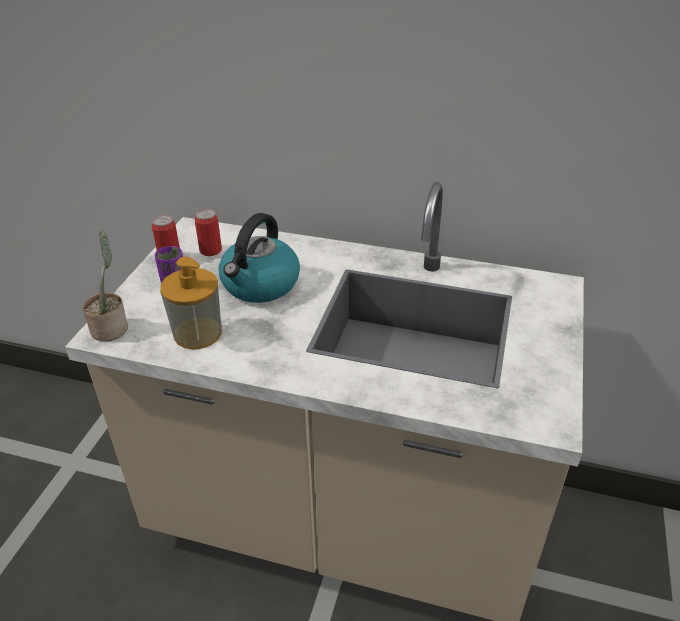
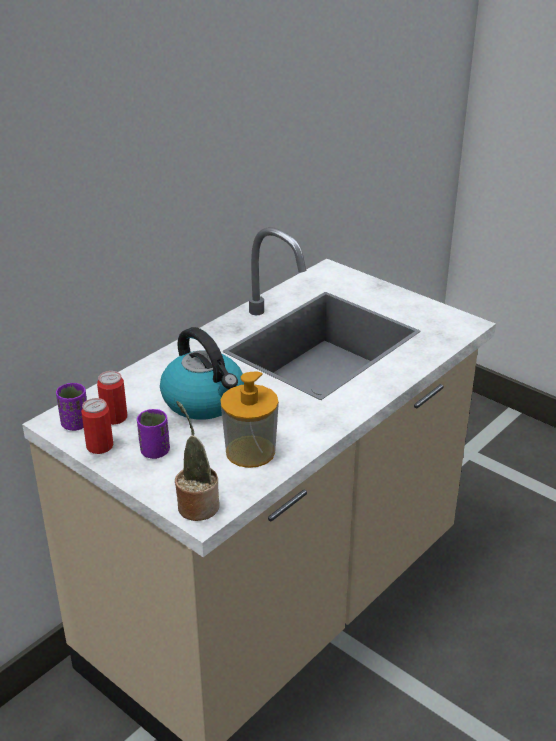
camera: 65 degrees left, 5 degrees down
none -> purple cup [56,383,87,431]

